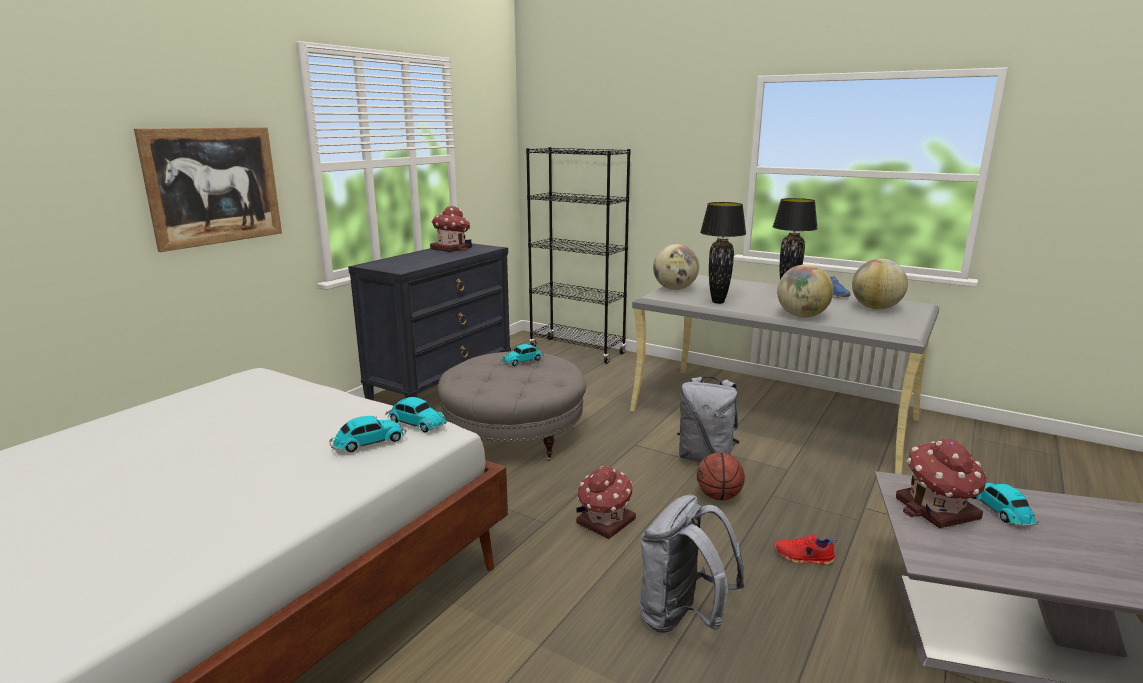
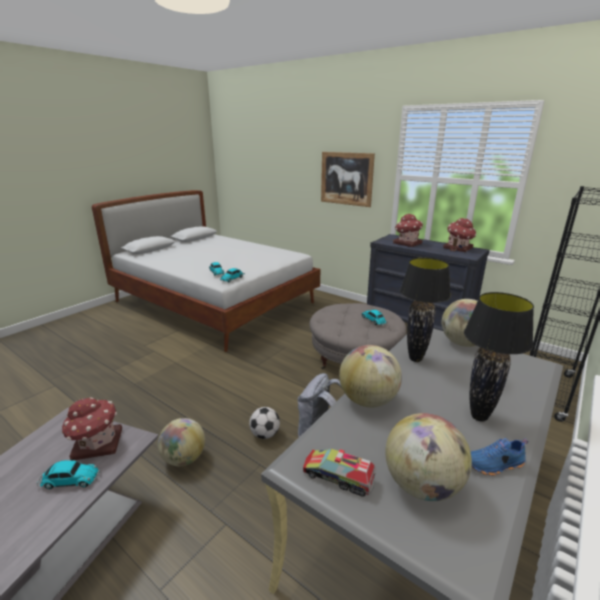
camera: 95 degrees right, 5 degrees up
toy house [576,466,636,539] -> toy house moved to [393,214,423,247]
grey backpack [639,495,745,633] -> none
basketball [697,453,745,501] -> football [249,407,280,439]
red shoe [775,534,836,565] -> globe [158,418,205,466]
none -> toy truck [303,448,376,496]

